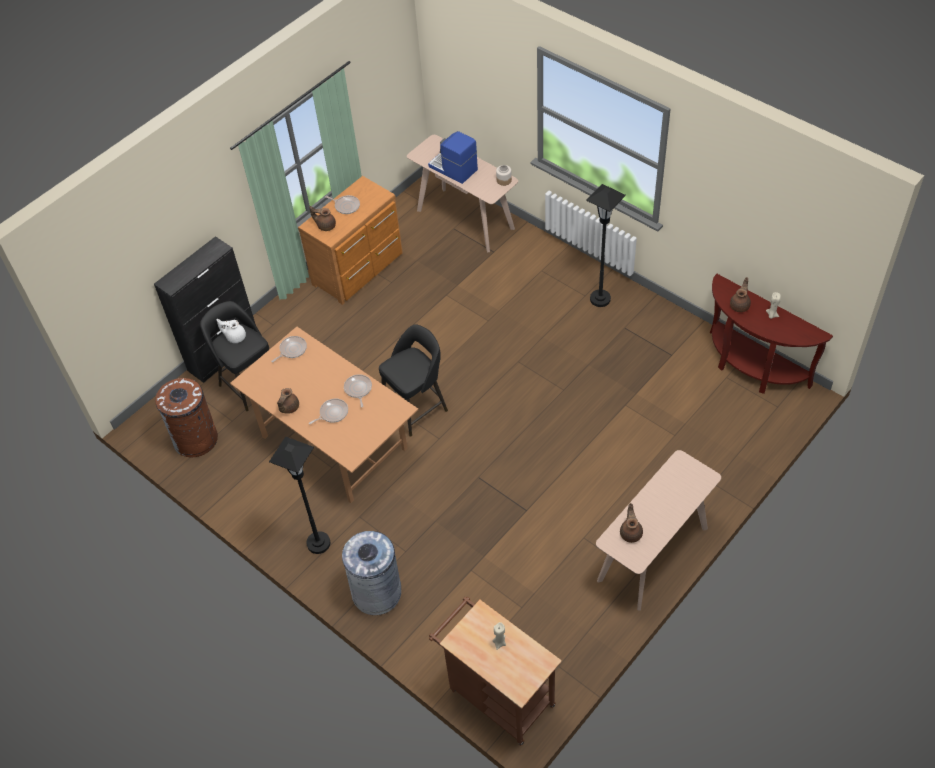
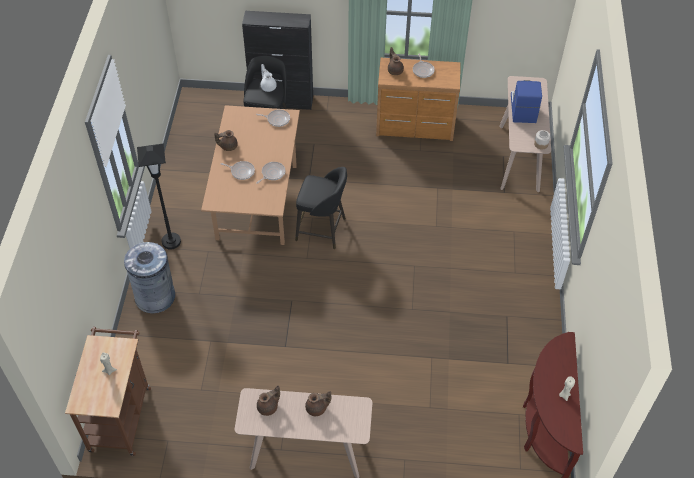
camera: 50 degrees right, 0 degrees up
brown trash can [155,378,218,458] -> none
black floor lamp [586,184,626,307] -> none
brown teapot [730,277,751,312] -> brown teapot moved to [305,391,331,416]

